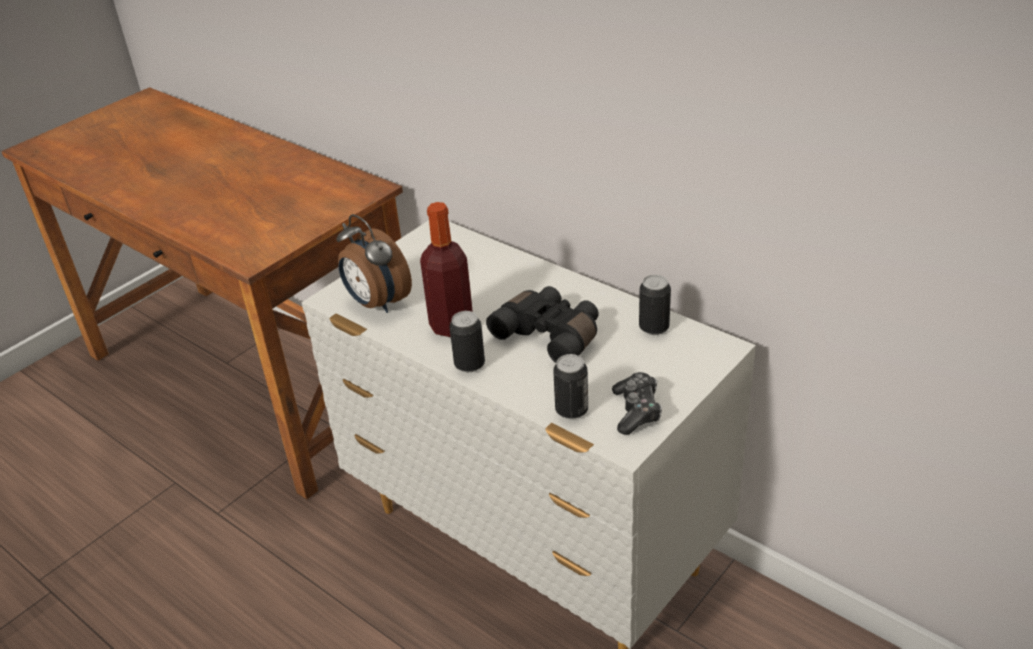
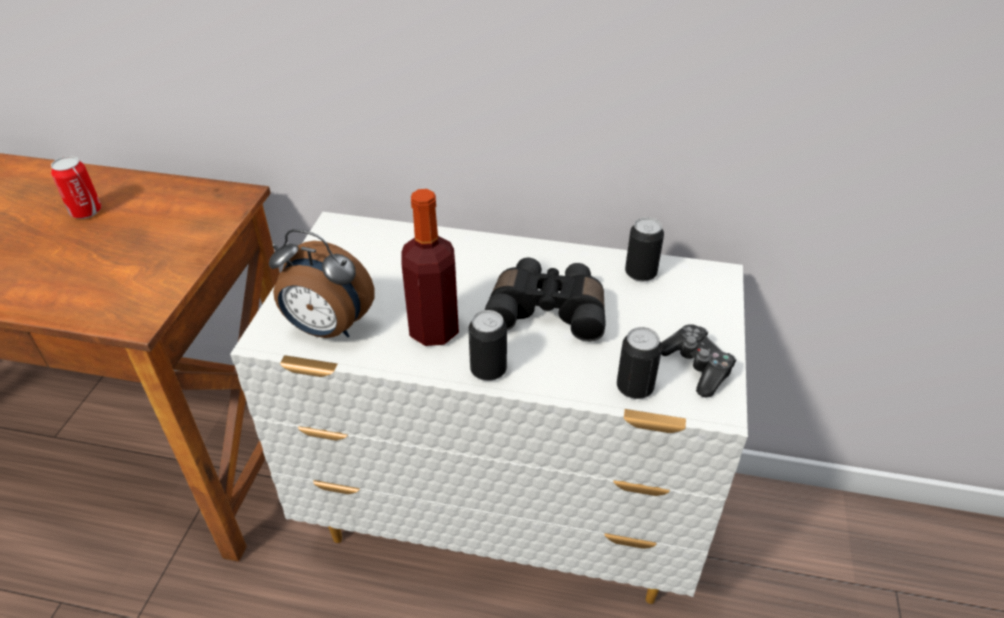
camera: 30 degrees left, 5 degrees up
none -> can [51,156,102,219]

